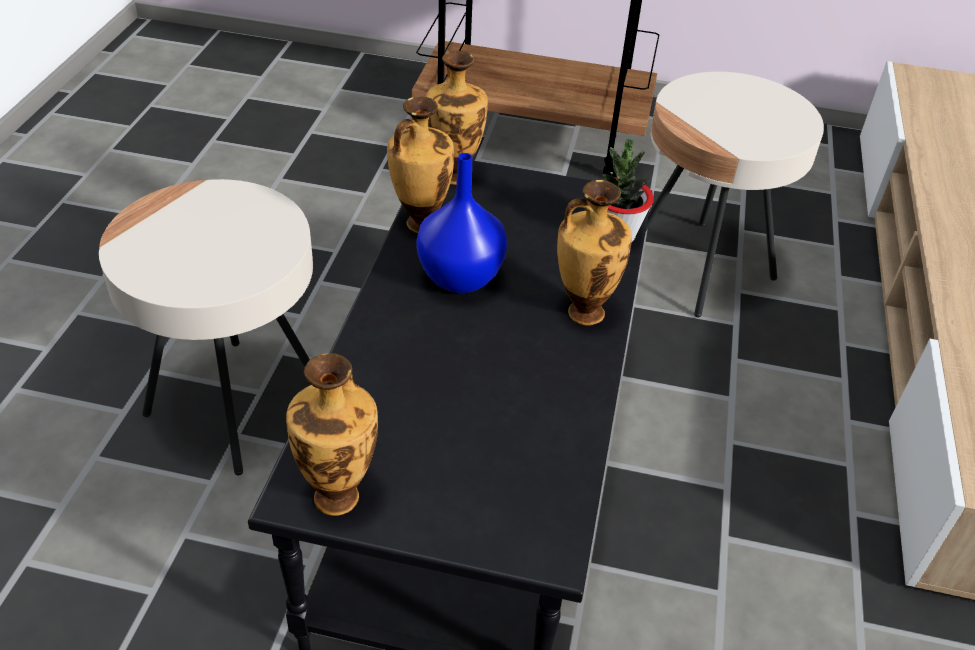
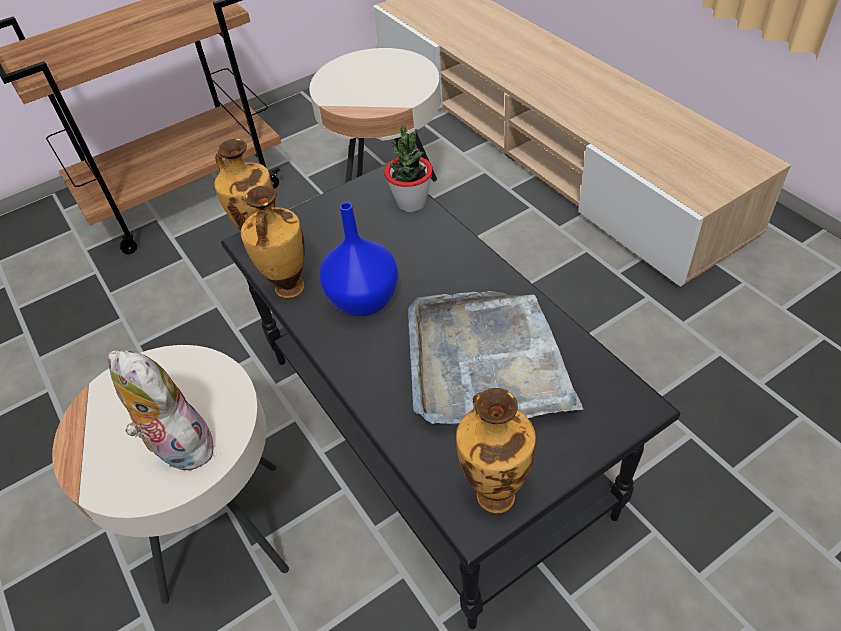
camera: 40 degrees left, 5 degrees up
vase [557,180,632,326] -> none
none -> plush toy [108,350,221,471]
none -> grey tray [408,291,583,424]

